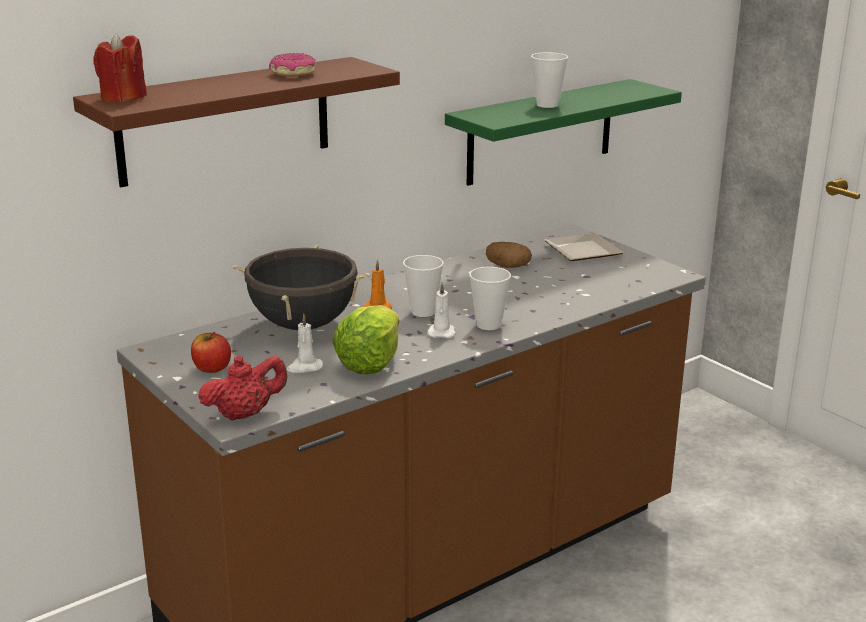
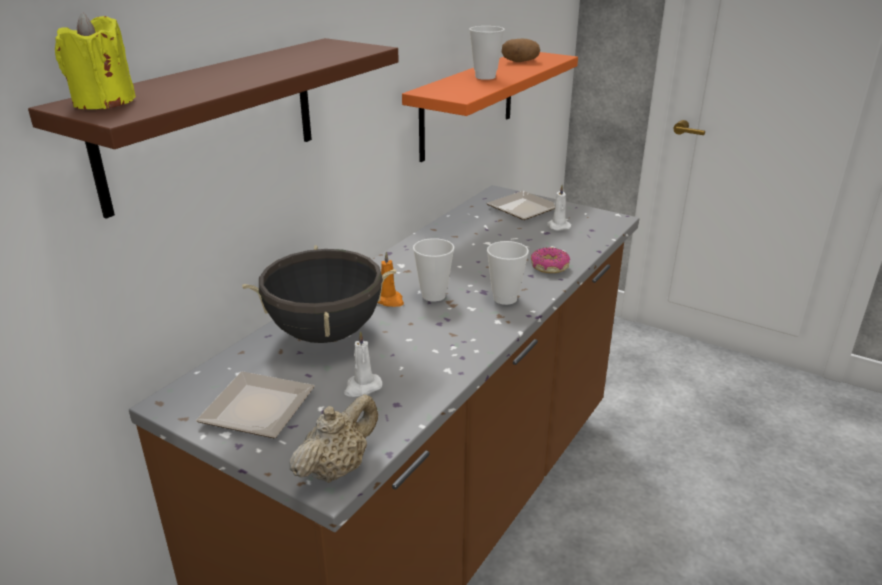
camera: 20 degrees left, 5 degrees up
red candle [93,33,147,102] -> yellow candle [55,13,136,109]
apple [191,332,231,373] -> plate [196,371,315,438]
red teapot [198,356,287,421] -> beige teapot [290,394,378,483]
donut [269,53,316,76] -> donut moved to [531,247,570,273]
lettuce [332,305,399,374] -> none
white candle [427,282,455,338] -> white candle moved to [547,185,571,231]
green shelf [445,79,682,186] -> orange shelf [402,52,578,162]
potato [486,242,532,268] -> potato moved to [502,39,540,62]

